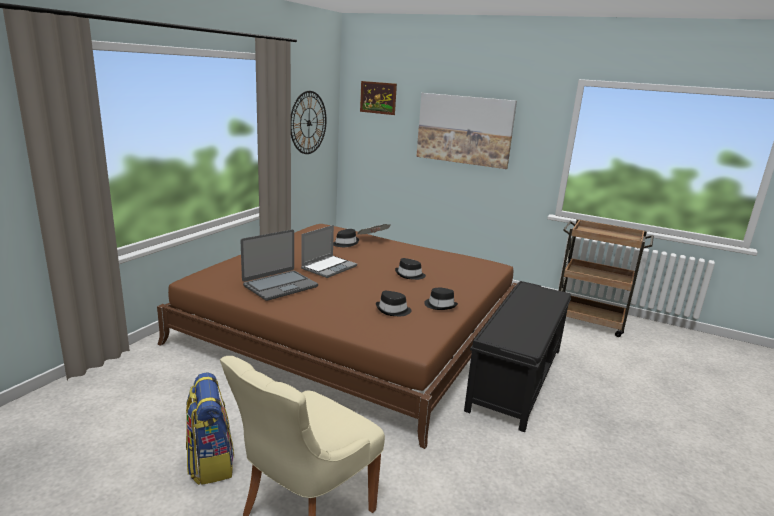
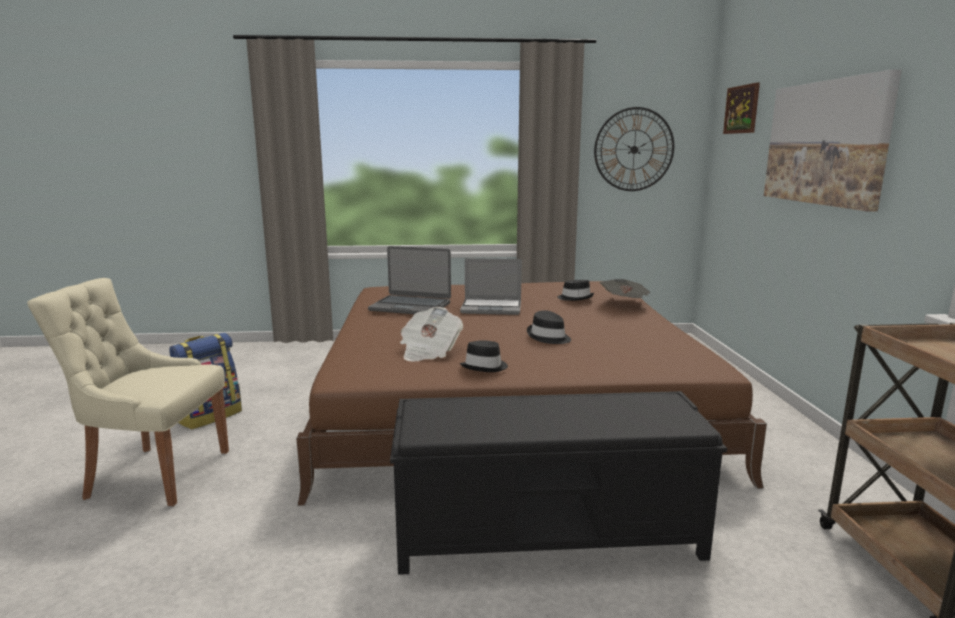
camera: 60 degrees right, 5 degrees down
black hat [376,291,412,316] -> newspaper [400,307,463,362]

